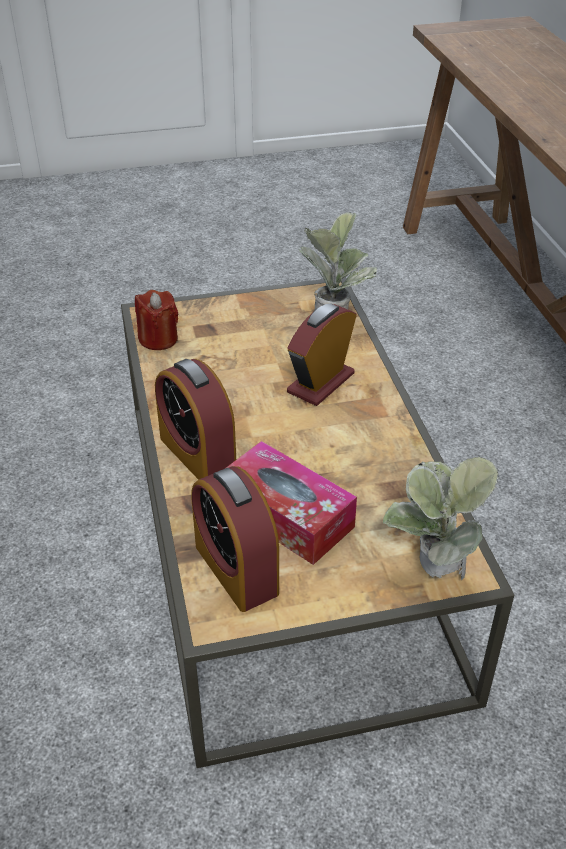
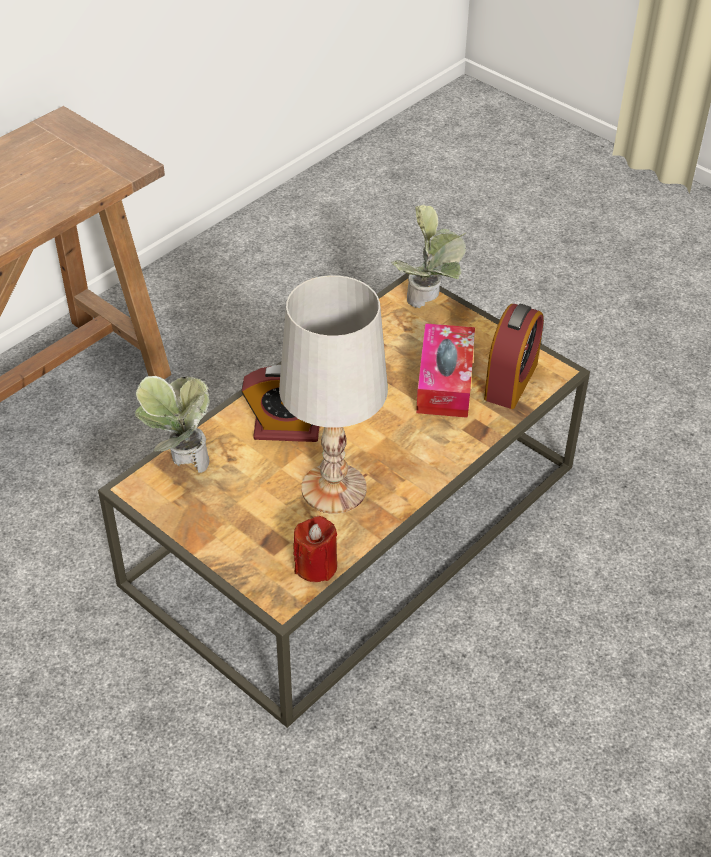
camera: 125 degrees left, 5 degrees up
alarm clock [155,359,236,480] -> none
none -> white table lamp [279,275,388,514]

